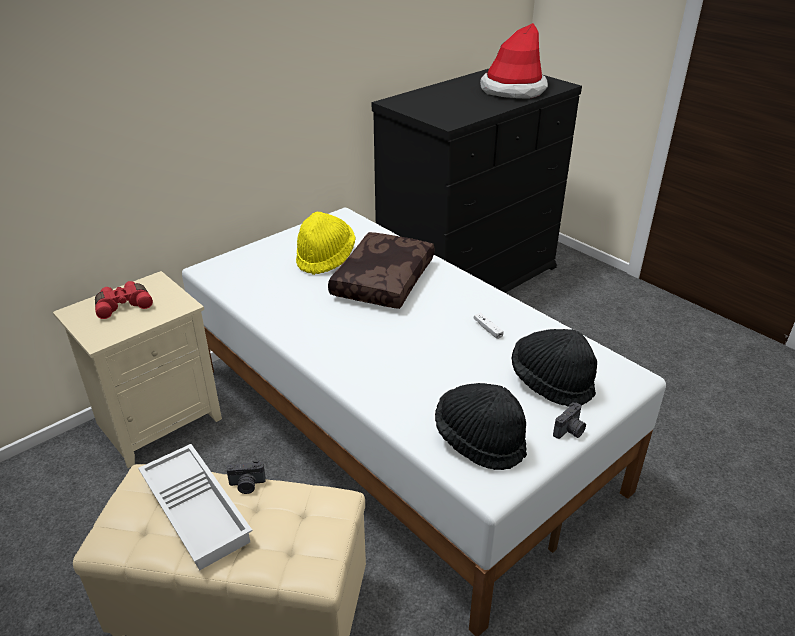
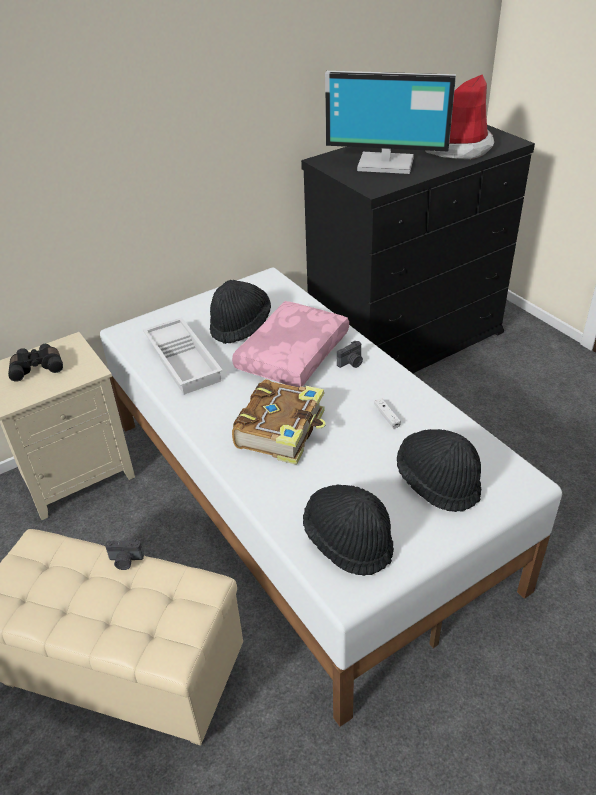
camera: 10 degrees right, 5 degrees up
red binoculars [95,281,153,319] -> black binoculars [8,344,63,382]
white tray [138,444,252,570] -> white tray moved to [143,317,223,395]
yellow hat [296,211,356,275] -> black hat [210,280,271,344]
brown pillow [328,232,434,309] -> pink pillow [232,301,349,387]
camera [553,403,586,439] -> camera moved to [337,341,363,368]
none -> book [232,379,326,465]
none -> monitor [325,71,456,174]

